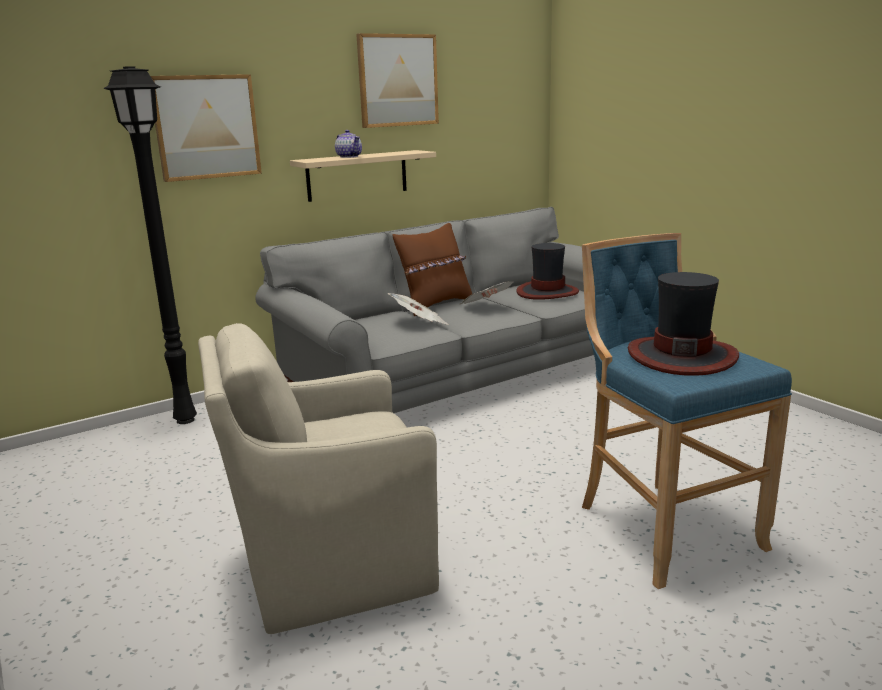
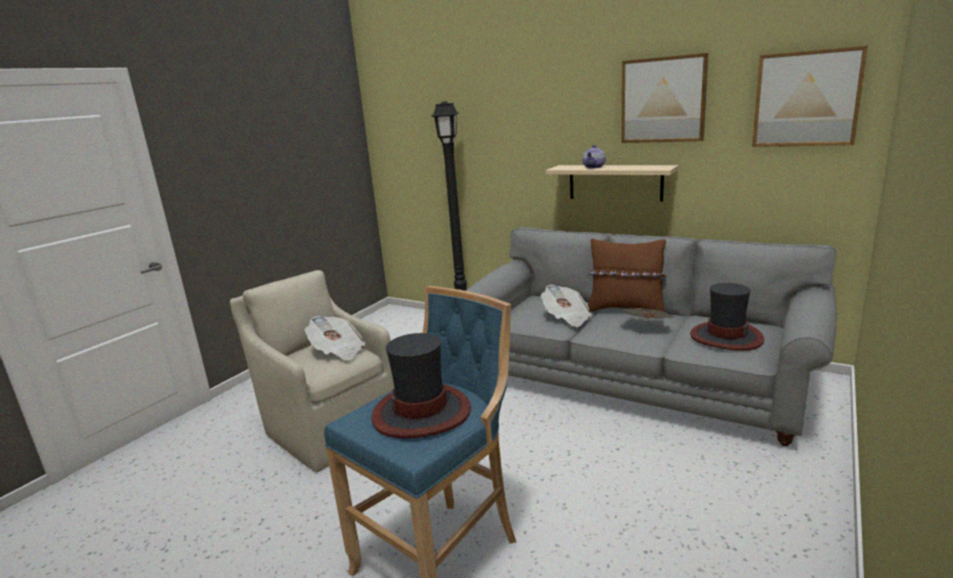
camera: 65 degrees right, 0 degrees up
picture [151,74,262,182] -> picture moved to [752,46,868,147]
none -> newspaper [304,316,366,360]

